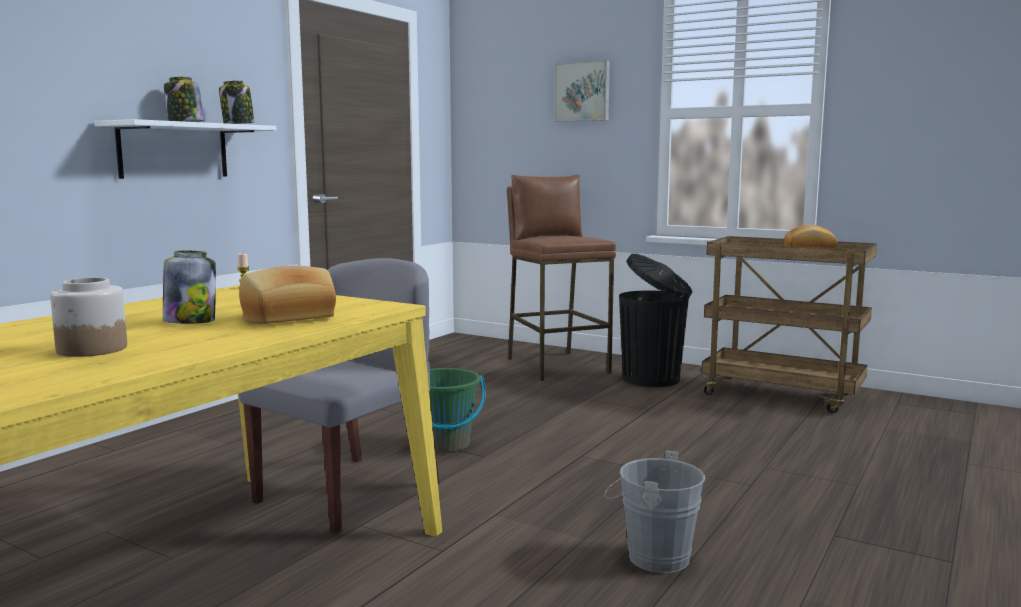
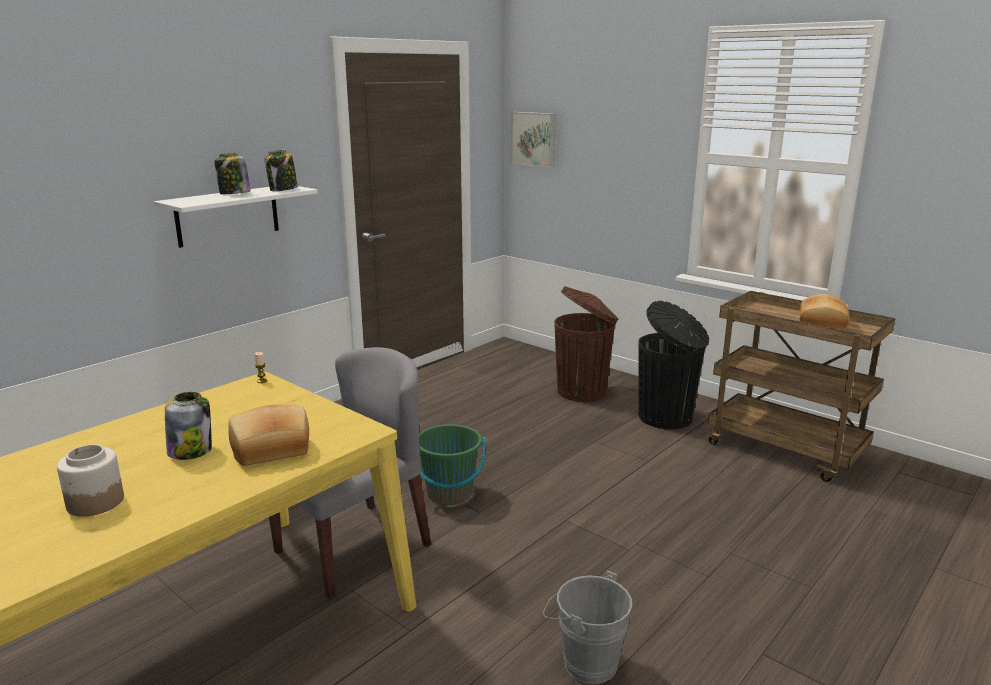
camera: 10 degrees right, 10 degrees up
brown stool [507,174,616,381] -> brown trash can [554,286,618,402]
picture [554,60,610,122] -> picture moved to [511,112,556,168]

